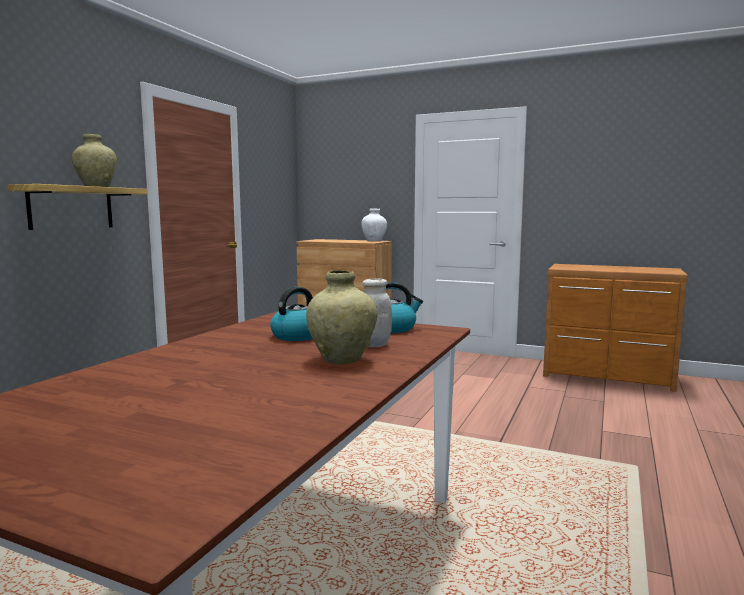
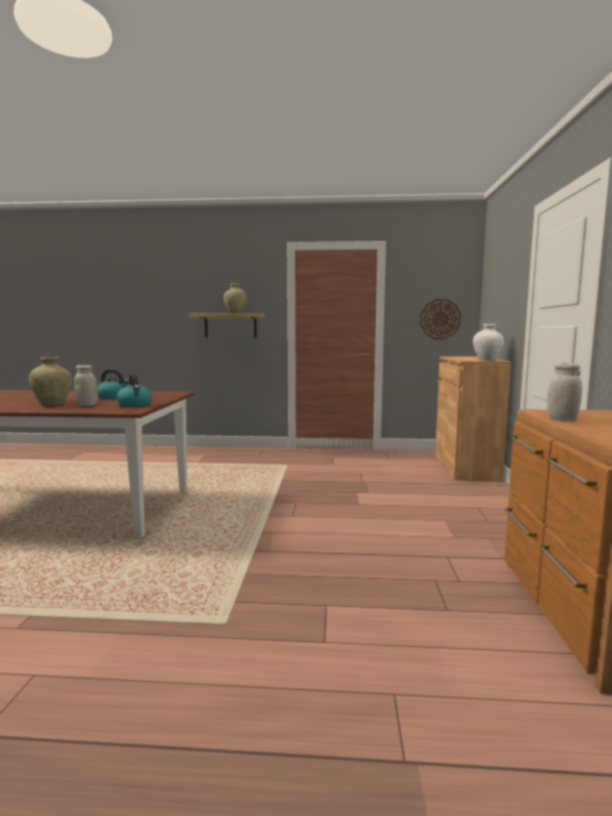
camera: 70 degrees right, 0 degrees up
none -> wall clock [420,299,461,339]
none -> white jar [547,363,582,421]

